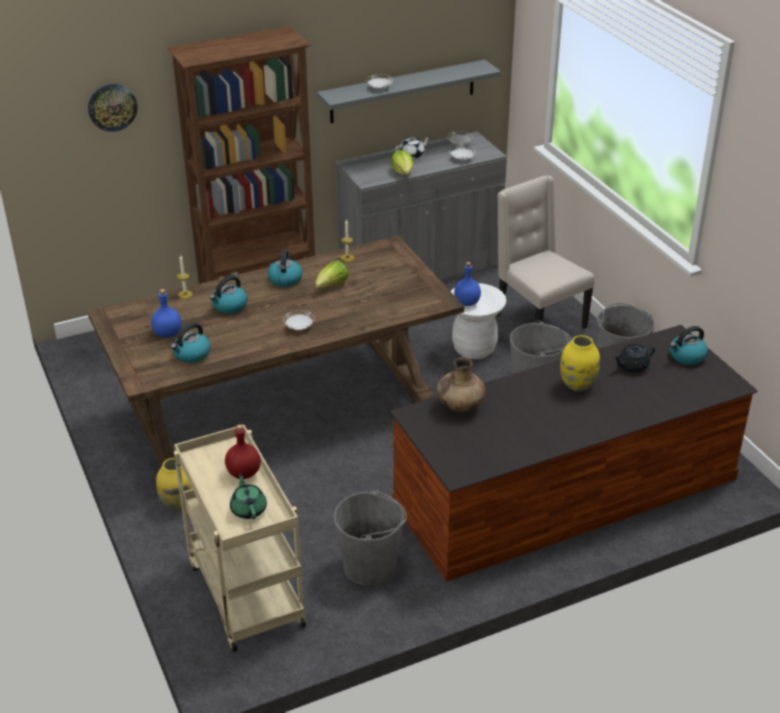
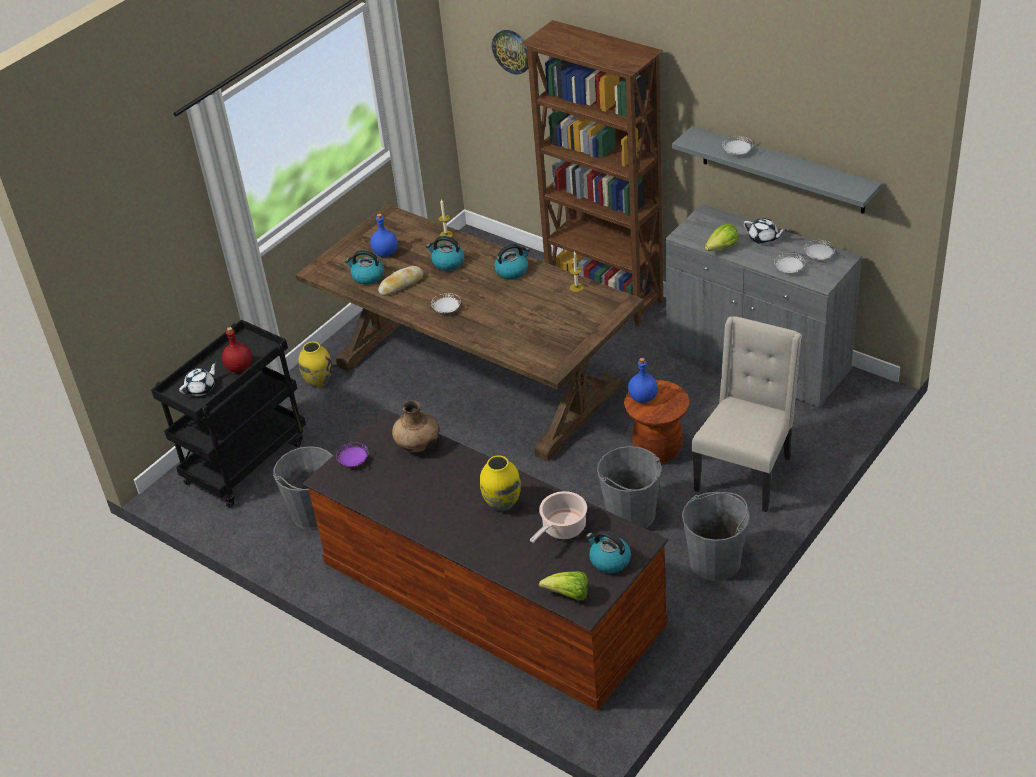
camera: 65 degrees right, 5 degrees up
beige cart [174,425,306,652] -> black cart [151,320,306,508]
green teapot [230,473,267,519] -> white teapot [179,362,217,396]
lettuce [315,260,349,289] -> lettuce moved to [539,571,588,600]
white stool [451,283,506,359] -> brown stool [624,380,690,464]
black teapot [613,344,655,372] -> cooking pot [530,491,587,543]
none -> purple plate [336,442,369,467]
none -> bread [378,266,423,296]

